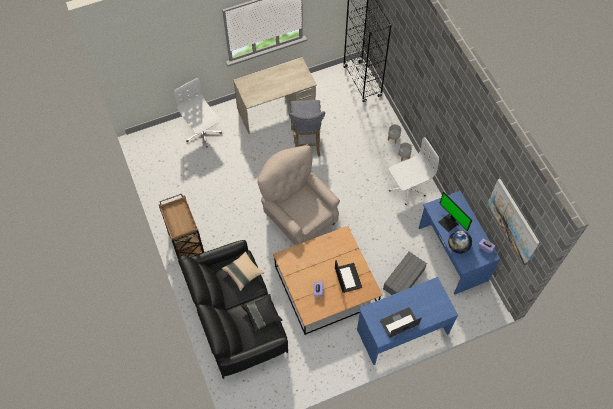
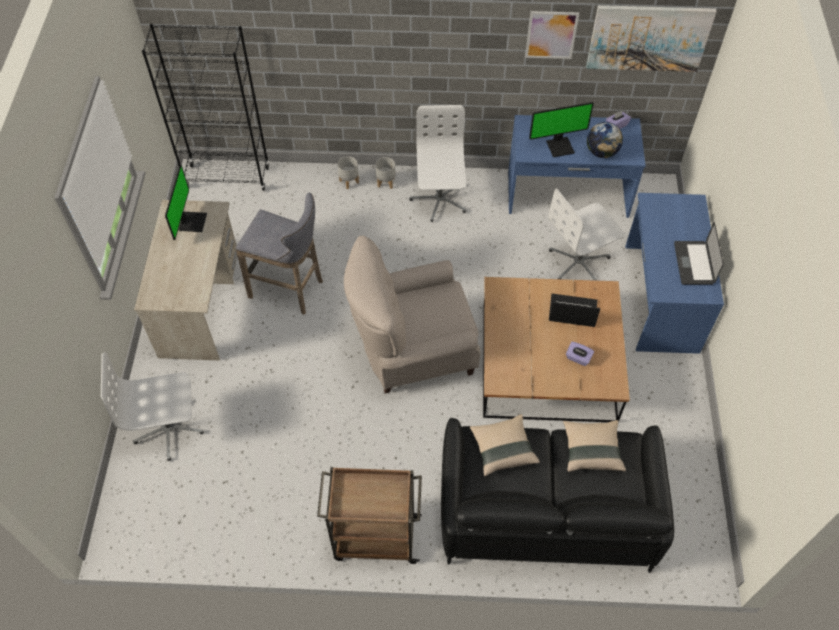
camera: 65 degrees left, 5 degrees down
black pillow [241,294,283,334] -> beige pillow [563,420,626,472]
grey storage box [383,252,427,295] -> white office chair [548,188,625,281]
none -> monitor [165,165,207,240]
none -> picture [525,11,579,59]

